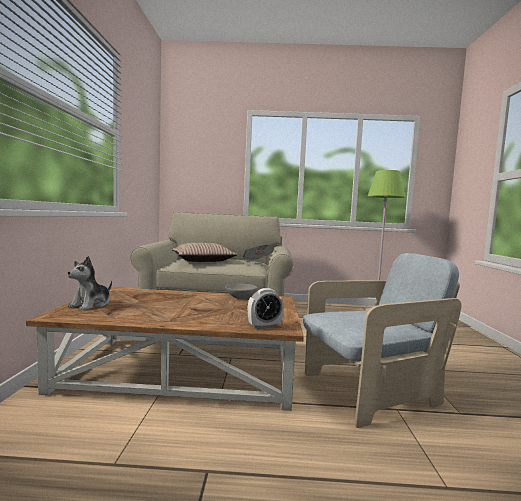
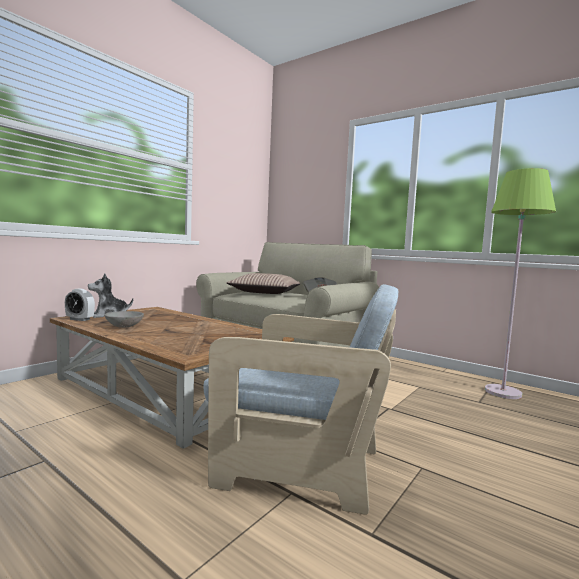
camera: 35 degrees right, 0 degrees up
grey bowl [225,284,257,299] -> grey bowl moved to [104,311,144,328]
alarm clock [248,288,284,329] -> alarm clock moved to [65,288,95,321]

